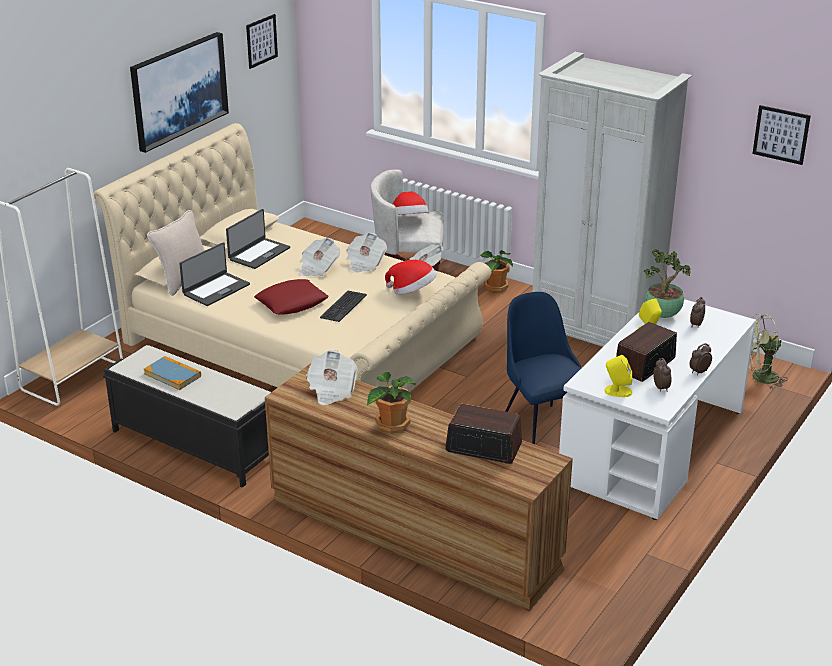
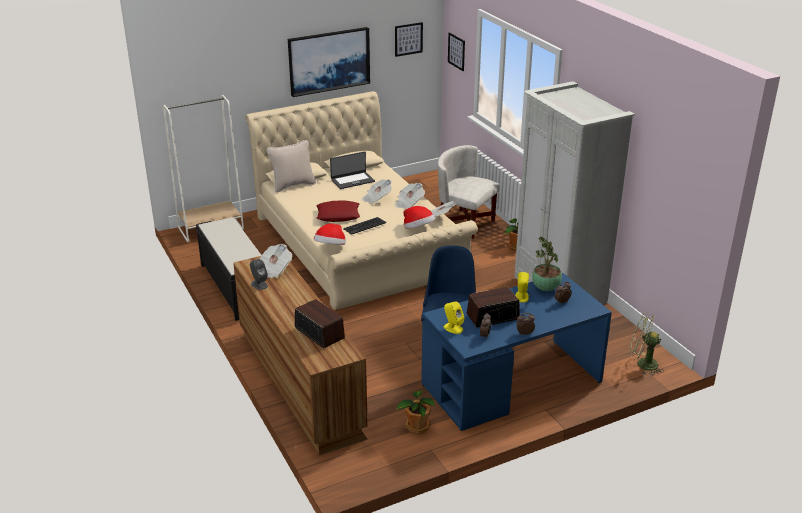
camera: 30 degrees right, 0 degrees up
book [144,356,201,390] -> none
laptop [179,242,250,306] -> none
potted plant [367,372,416,434] -> potted plant moved to [396,390,435,435]
hat [393,191,429,215] -> hat moved to [313,223,346,245]
white desk [559,299,756,520] -> blue desk [421,273,612,431]
picture [752,105,811,165] -> picture moved to [448,32,465,71]
none -> grey speaker [250,259,268,290]

